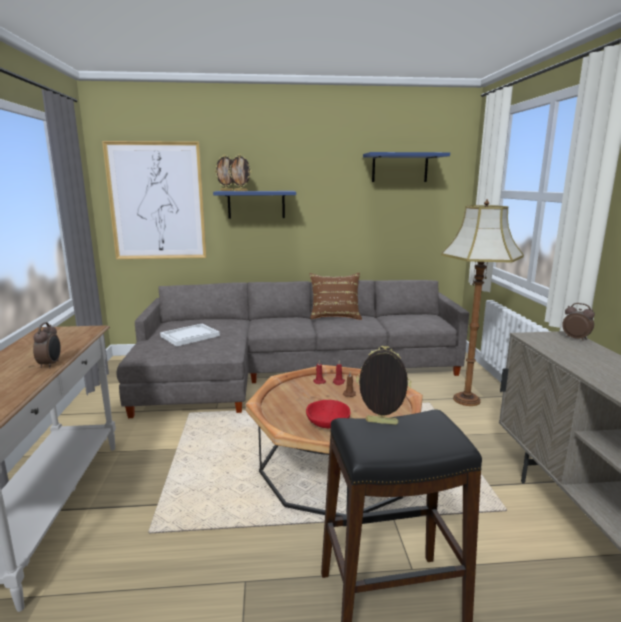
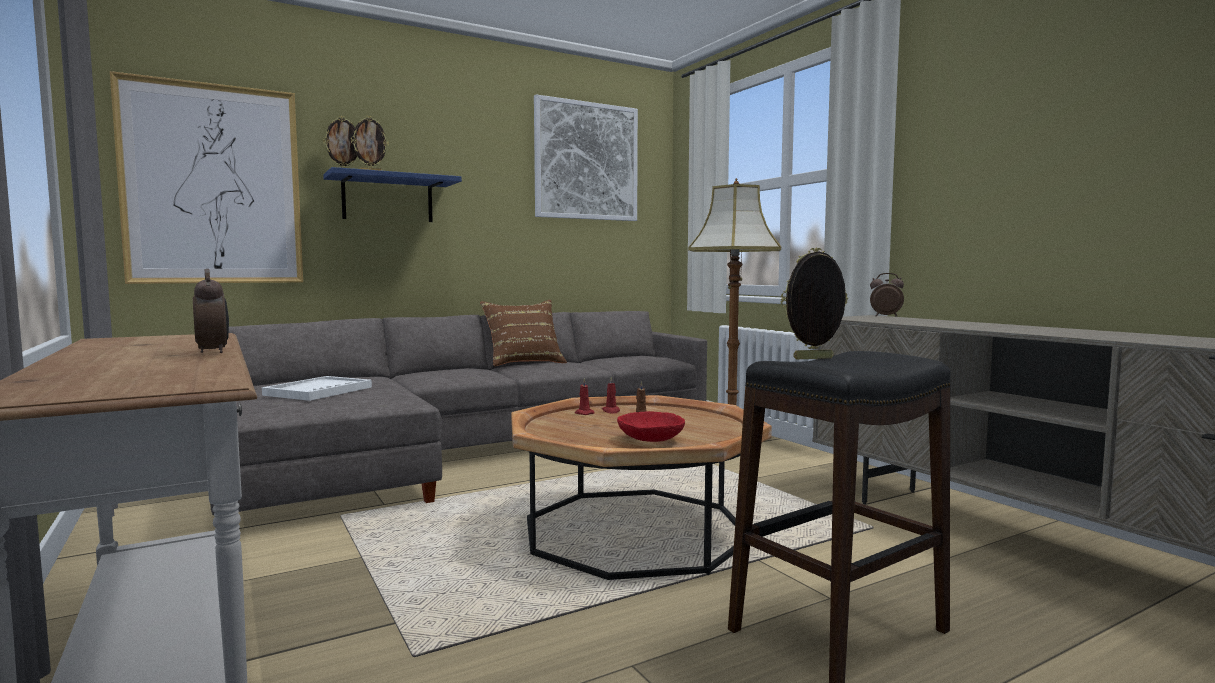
camera: 25 degrees left, 10 degrees down
blue shelf [363,152,450,182] -> picture [534,94,638,221]

